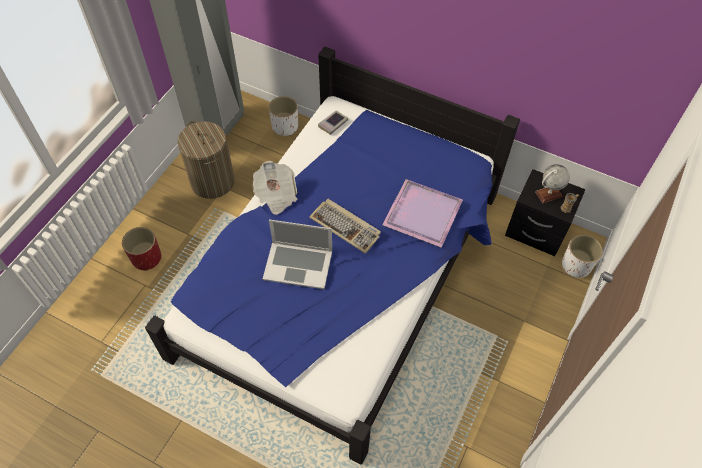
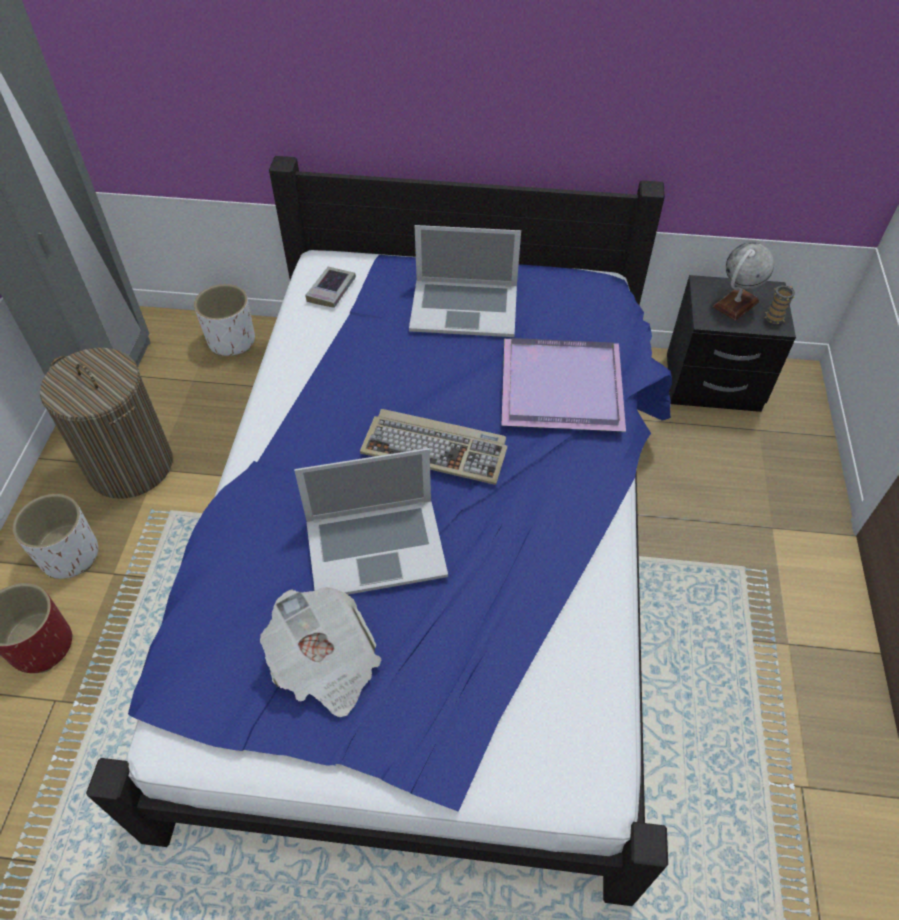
camera: 20 degrees left, 5 degrees down
newspaper [253,161,297,215] -> newspaper moved to [260,587,382,717]
white planter [562,235,603,278] -> white planter moved to [12,494,98,579]
none -> laptop [409,225,521,337]

